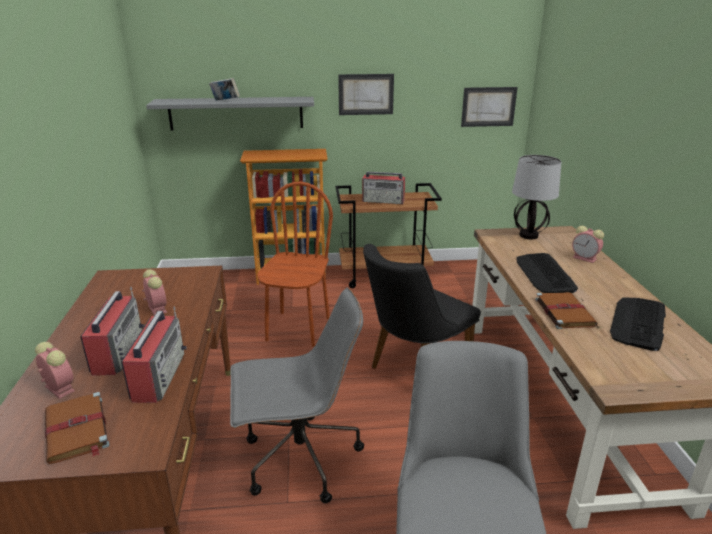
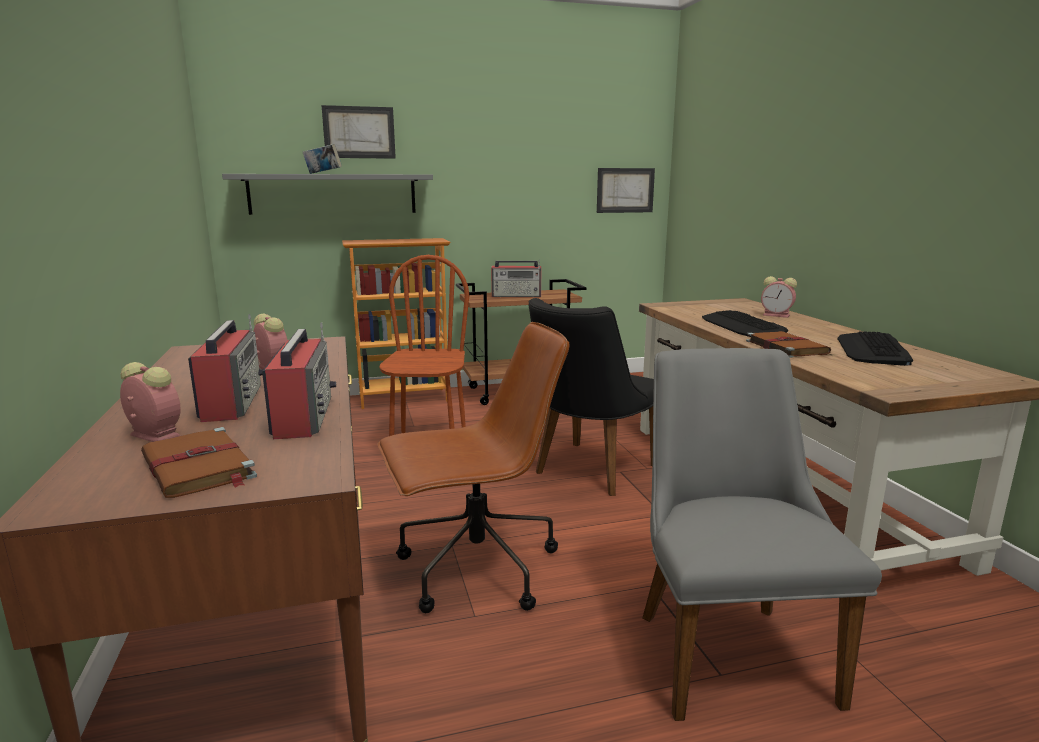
camera: 10 degrees left, 10 degrees down
grey office chair [230,288,364,503] -> brown office chair [378,322,570,613]
picture [338,74,394,115] -> picture moved to [321,105,396,159]
table lamp [512,155,561,239] -> none

